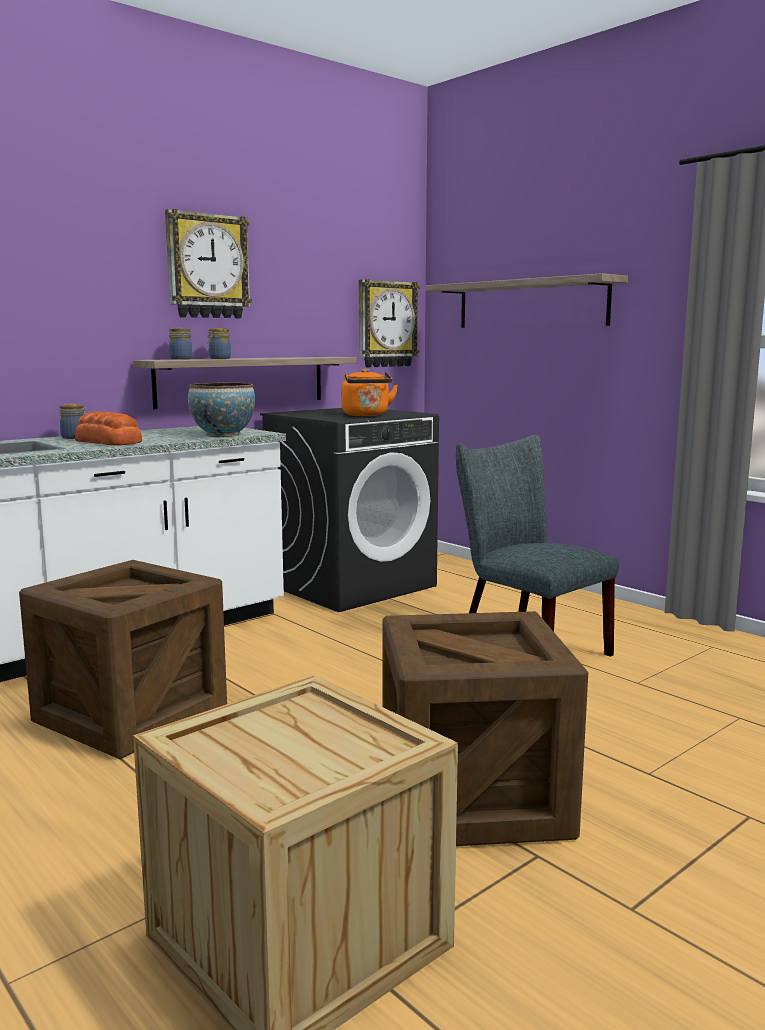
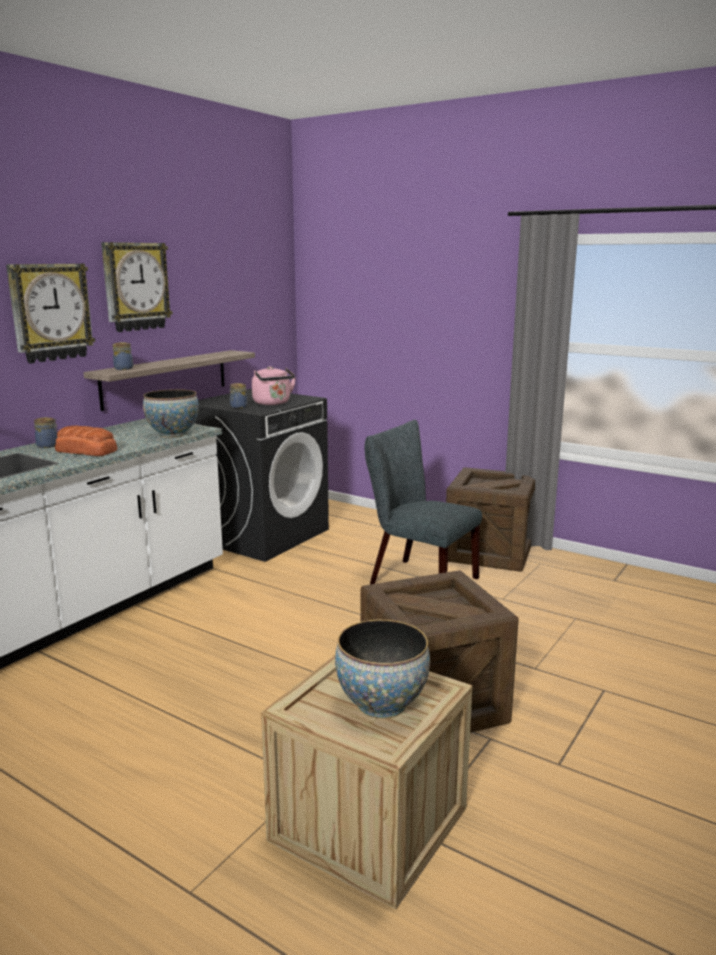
camera: 15 degrees left, 5 degrees up
crate [19,560,227,759] -> crate moved to [446,467,535,572]
jar [207,328,231,359] -> jar moved to [230,383,247,408]
orange kettle [341,369,398,416] -> pink kettle [252,366,296,405]
wall clock [359,279,420,367] -> wall clock moved to [6,264,95,363]
shelf [426,273,628,328] -> none
none -> bowl [335,619,430,719]

